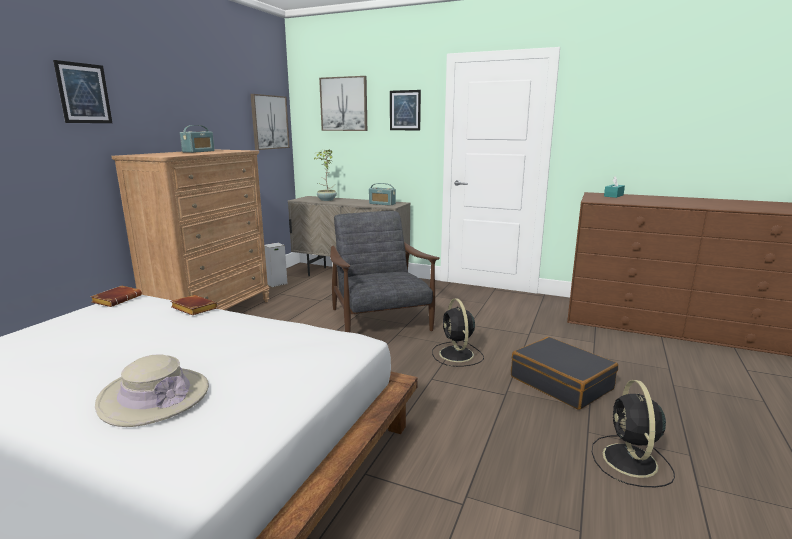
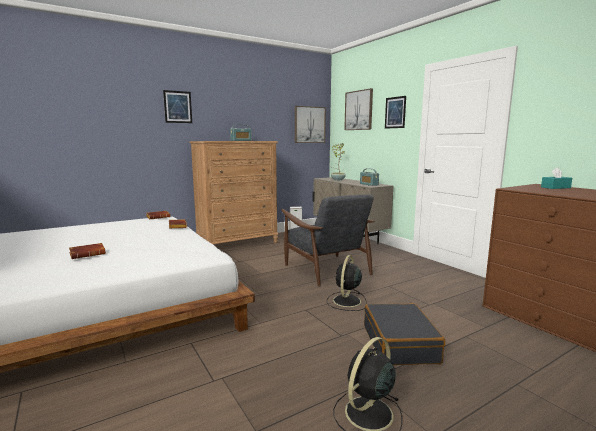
camera: 35 degrees right, 5 degrees down
beige hat [95,354,209,427] -> brown book [69,243,106,259]
grey armchair [330,211,440,332] -> grey armchair turned 135 degrees clockwise [281,194,375,286]

